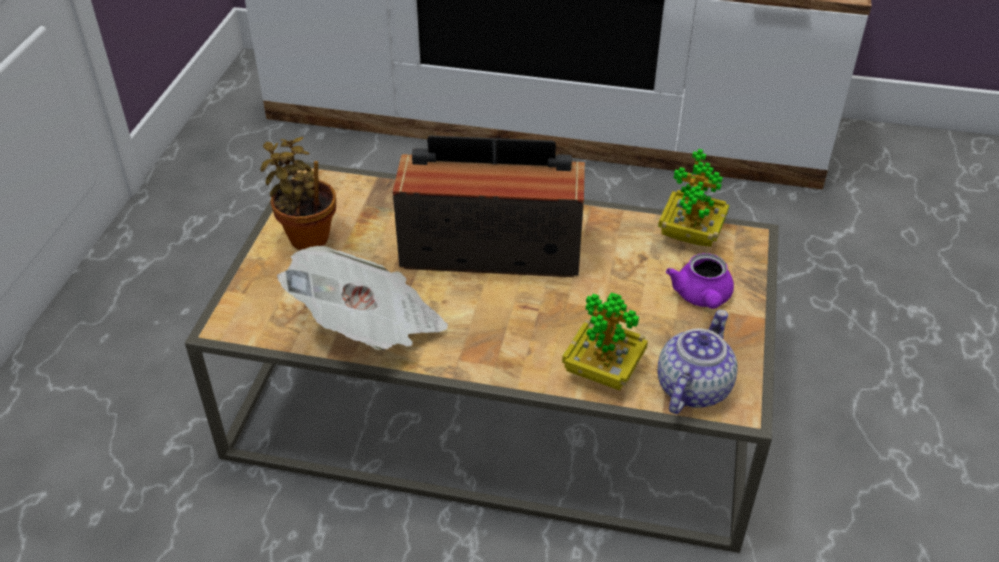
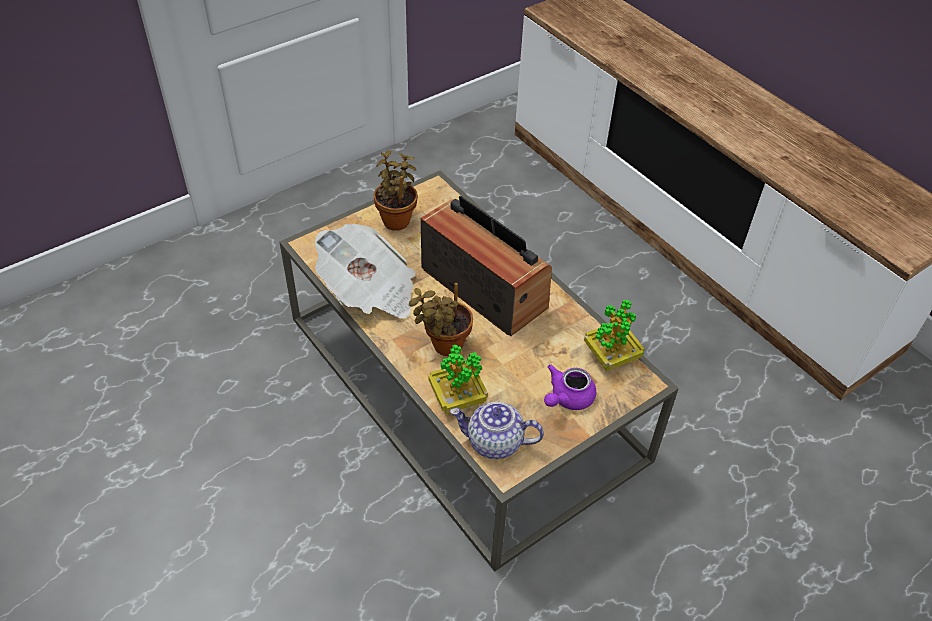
camera: 40 degrees right, 5 degrees up
teapot [658,310,738,414] -> teapot turned 150 degrees counterclockwise [450,402,544,459]
none -> potted plant [409,283,473,356]

